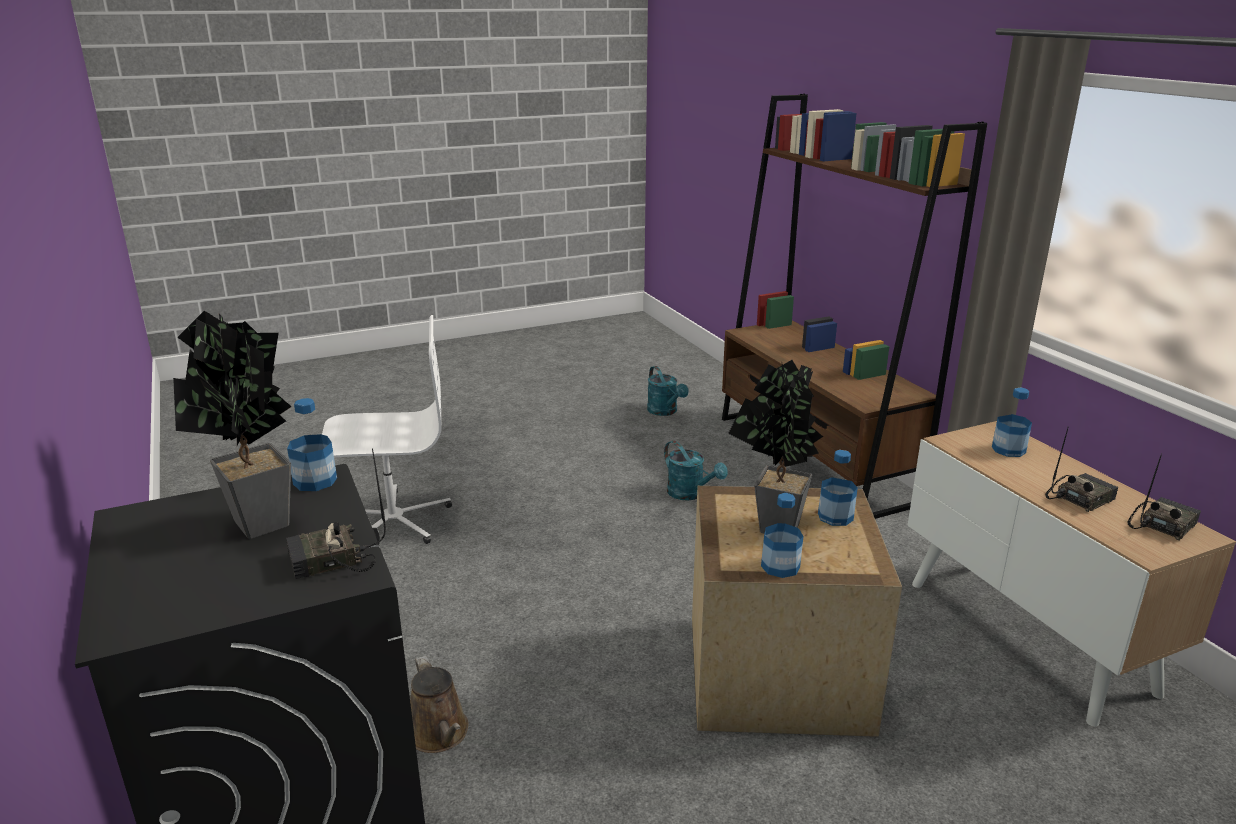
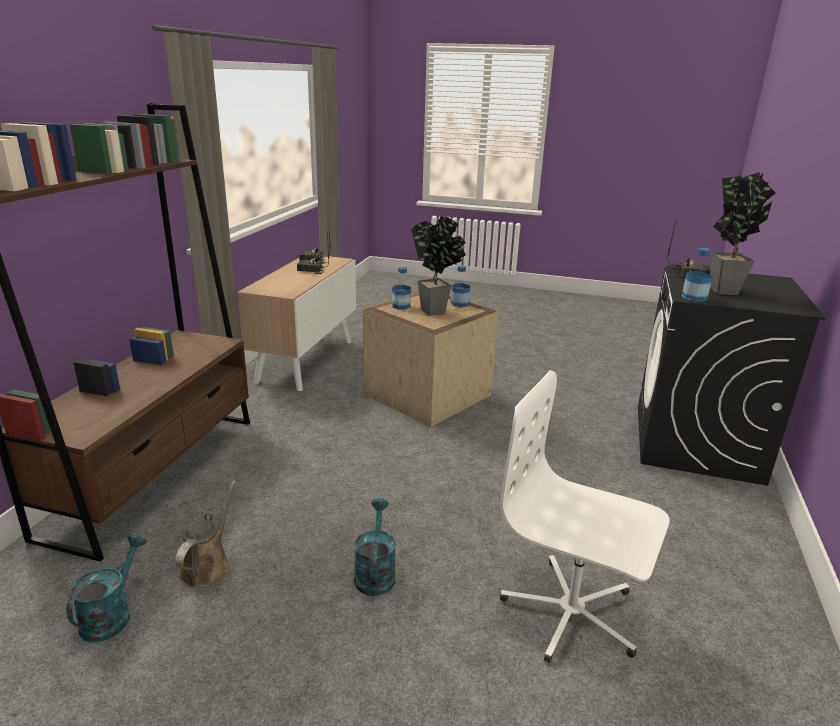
camera: 140 degrees left, 0 degrees up
brown watering can [410,655,469,753] -> brown watering can moved to [175,480,236,588]
turquoise watering can [664,441,728,501] -> turquoise watering can moved to [354,498,396,596]
bottle [992,388,1032,457] -> none

